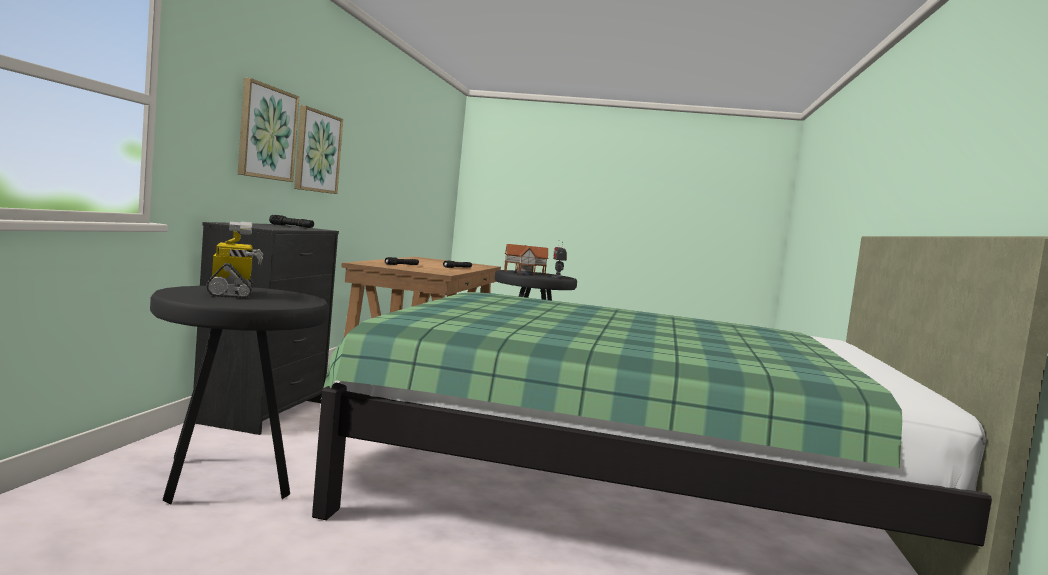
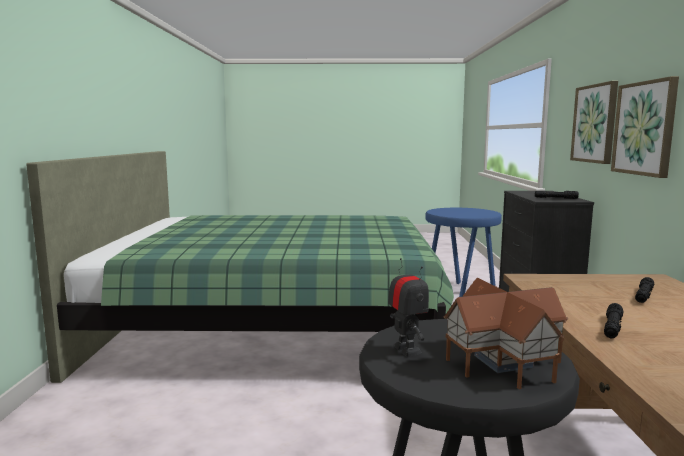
camera: 170 degrees right, 5 degrees up
black stool [150,286,329,505] -> blue stool [425,208,502,297]
toy robot [206,221,263,298] -> none

